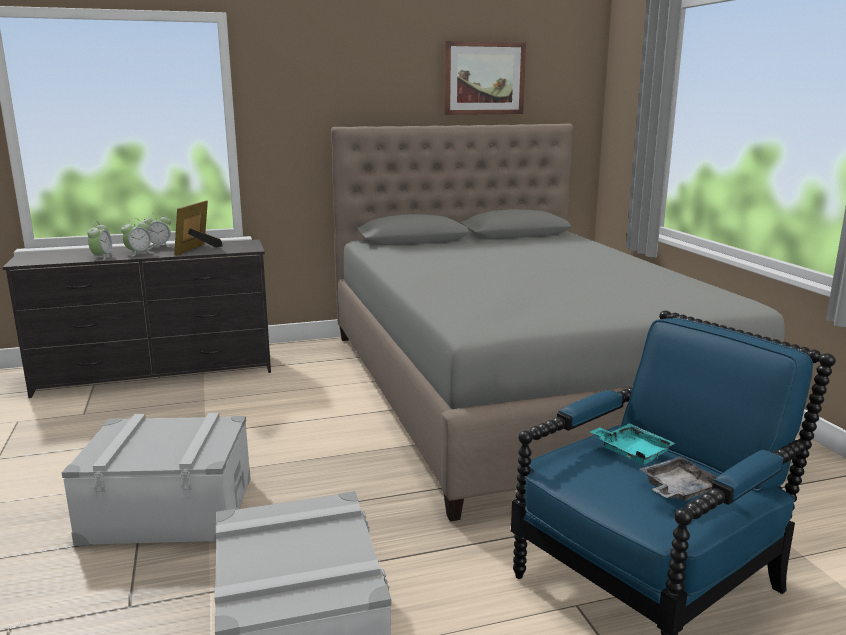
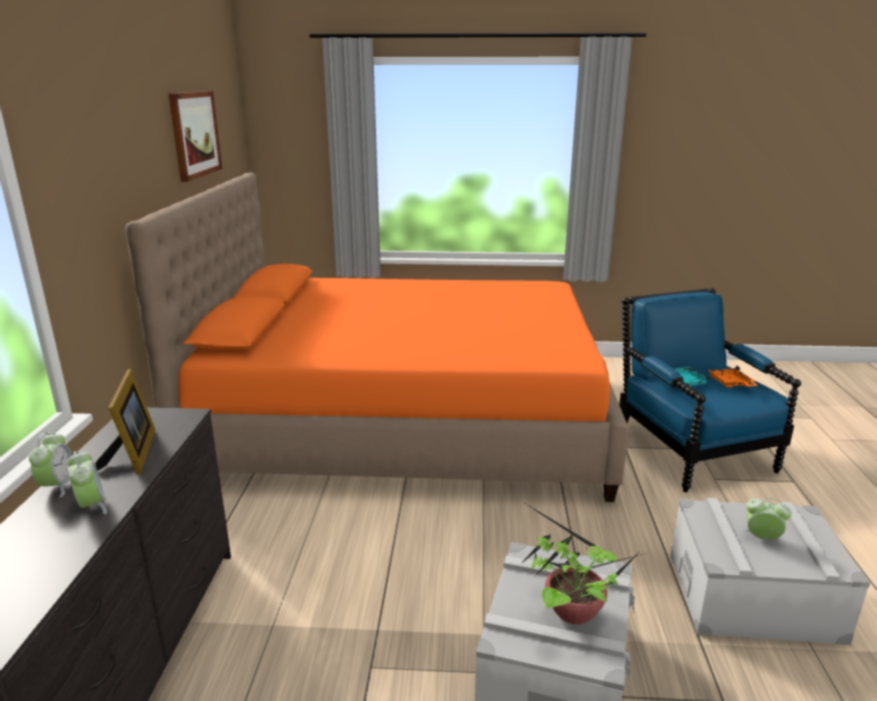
camera: 70 degrees left, 5 degrees up
alarm clock [87,222,114,260] -> alarm clock moved to [744,498,792,540]
picture frame [174,200,223,256] -> picture frame turned 135 degrees counterclockwise [96,369,155,475]
grey bed [331,124,785,521] -> orange bed [125,172,629,502]
grey tray [640,457,717,501] -> orange tray [708,366,758,388]
none -> potted plant [521,504,647,624]

